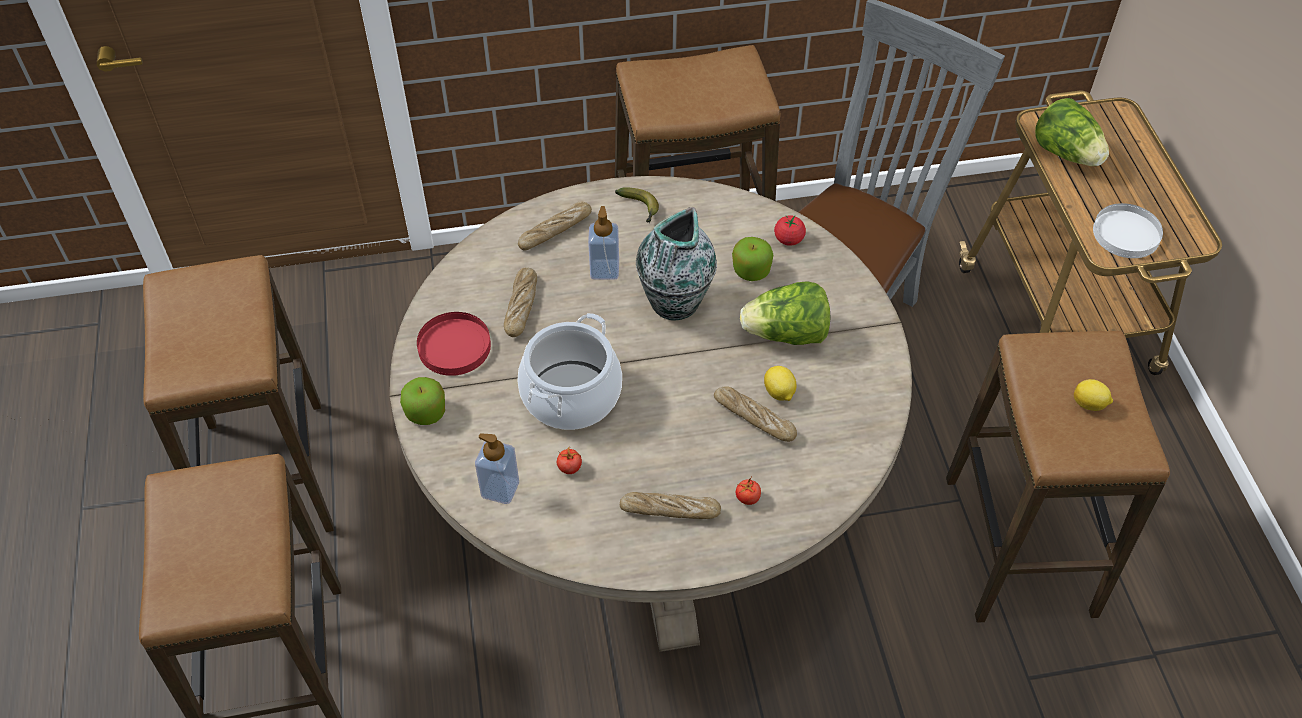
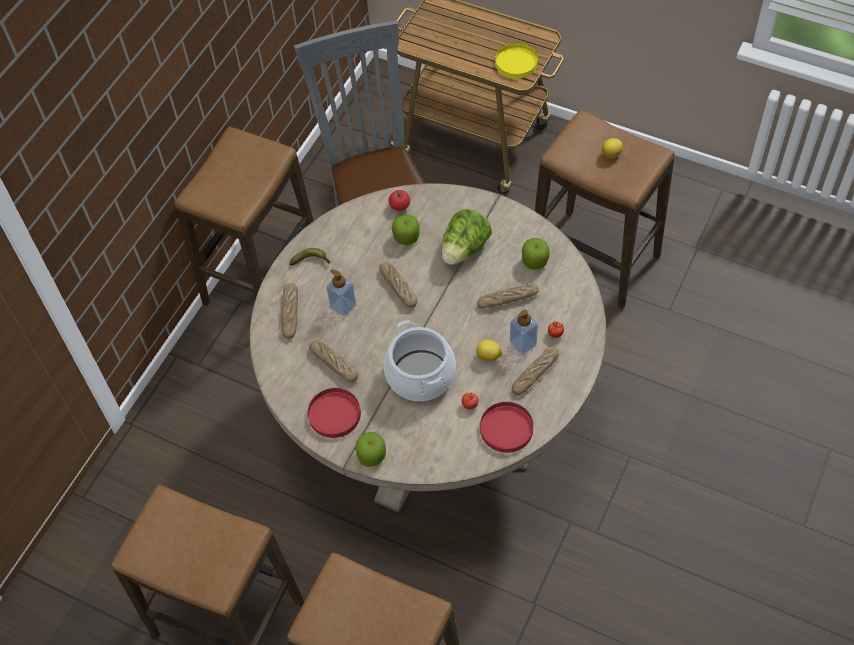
camera: 50 degrees left, 5 degrees up
soap dispenser [475,433,519,504] -> soap dispenser moved to [510,309,538,355]
vase [636,207,717,321] -> bread [379,262,417,308]
lemon [764,366,797,401] -> lemon moved to [476,340,503,361]
lettuce [1035,98,1109,166] -> none
white plate [1093,203,1163,258] -> yellow plate [495,43,538,79]
none -> red plate [480,402,533,453]
none -> apple [522,238,550,270]

